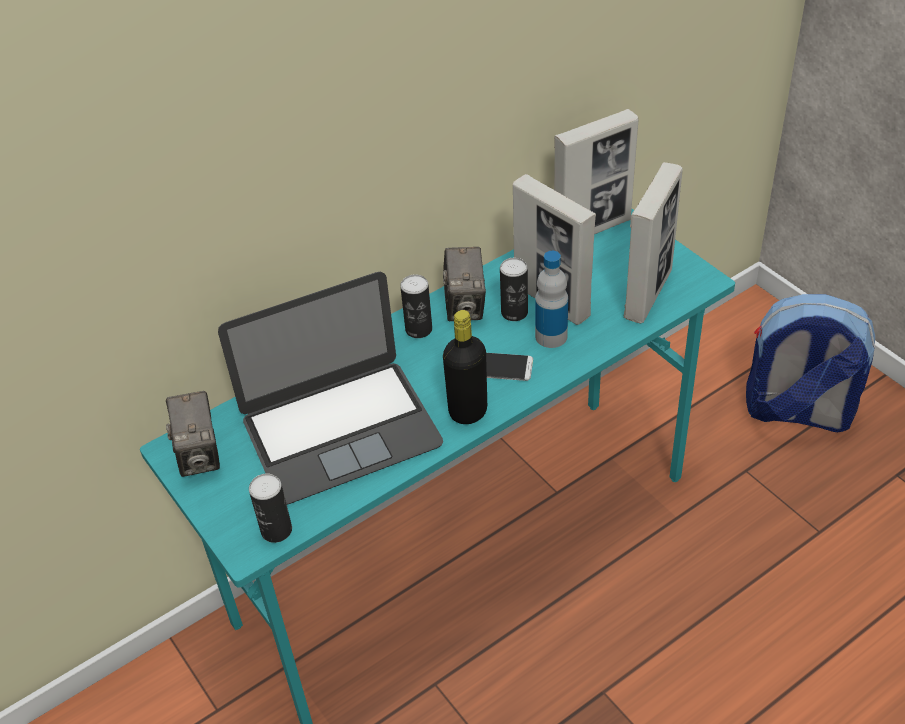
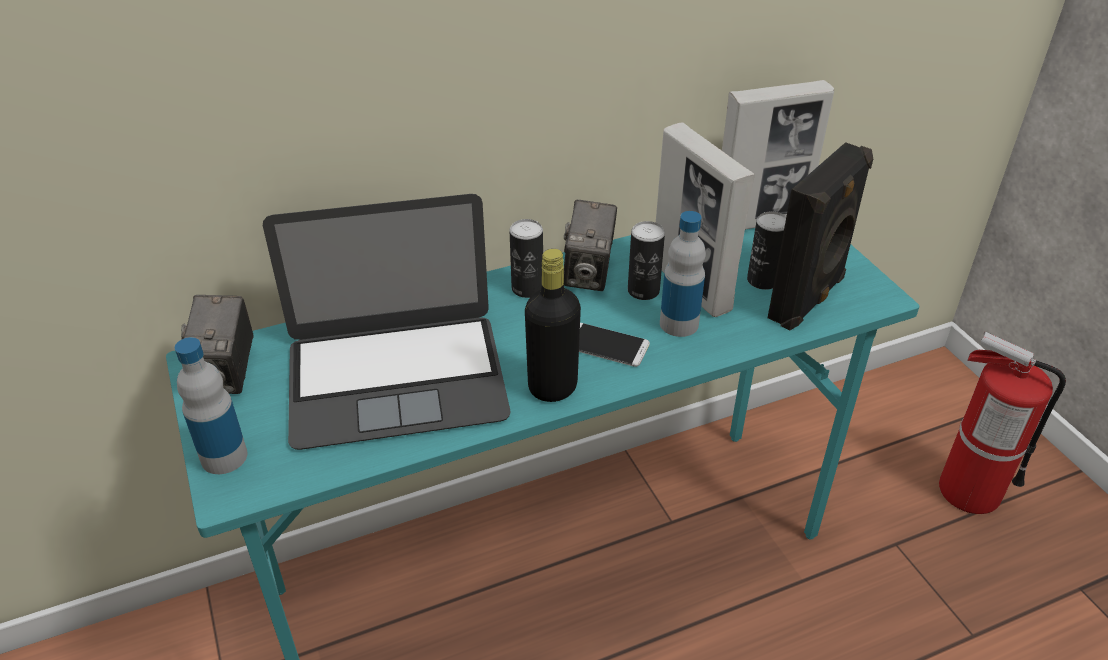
camera: 10 degrees right, 5 degrees down
can [249,473,292,543] -> can moved to [747,211,786,290]
picture frame [624,162,683,323] -> black speaker [768,142,873,330]
backpack [746,294,875,432] -> fire extinguisher [939,332,1066,514]
none -> bottle [175,337,247,474]

